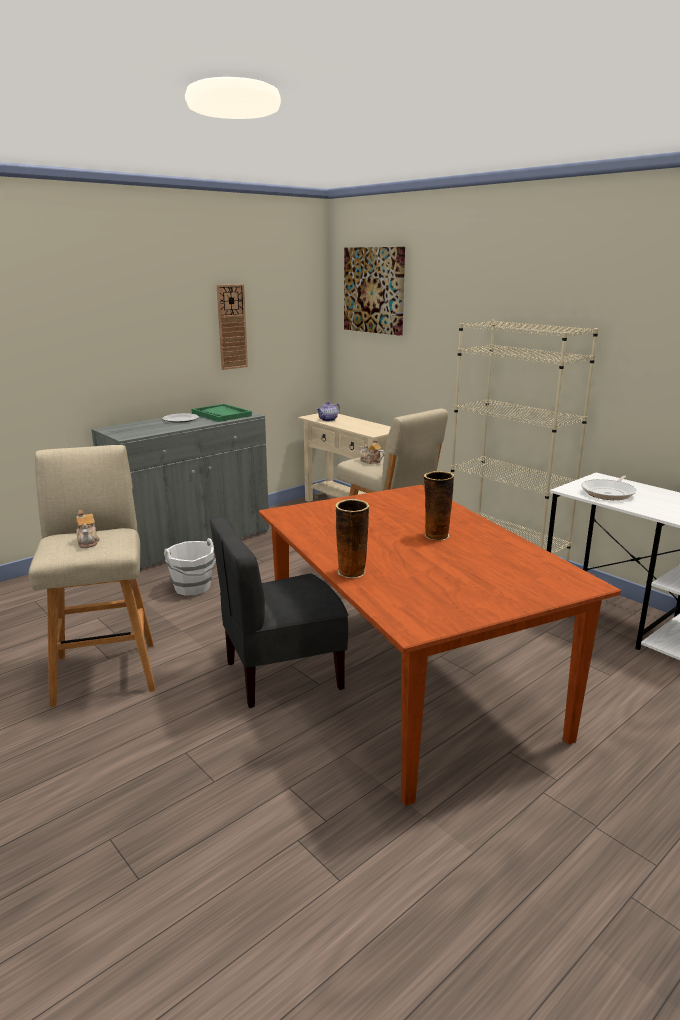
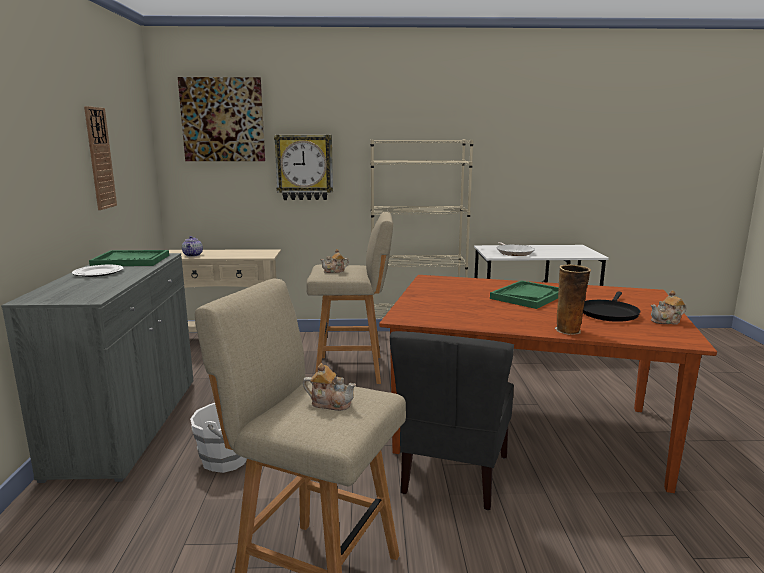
camera: 50 degrees left, 5 degrees down
vase [423,471,454,541] -> green tray [490,280,559,309]
none -> wall clock [274,135,333,200]
none -> black frying pan [583,291,640,322]
none -> teapot [651,290,687,324]

